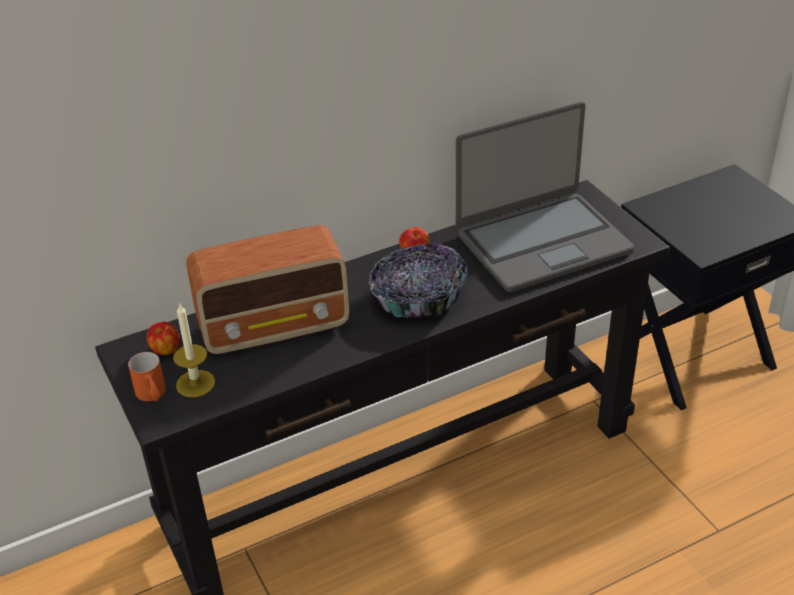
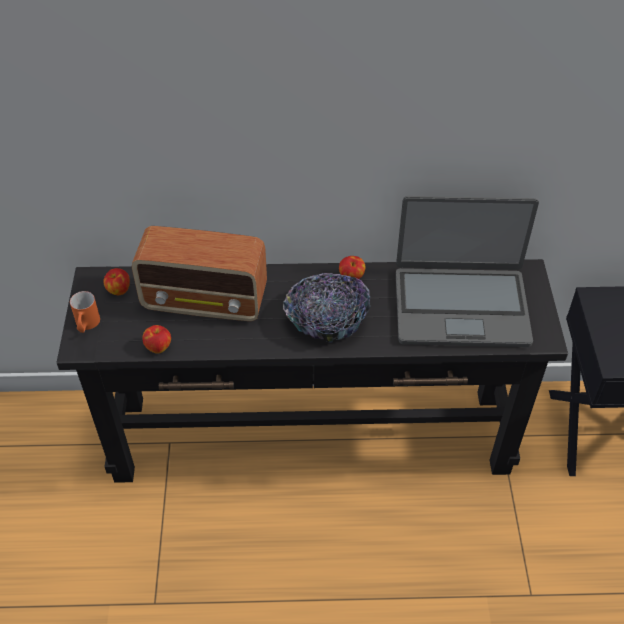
camera: 25 degrees right, 10 degrees up
candle [173,303,215,397] -> none
none -> apple [142,325,171,354]

